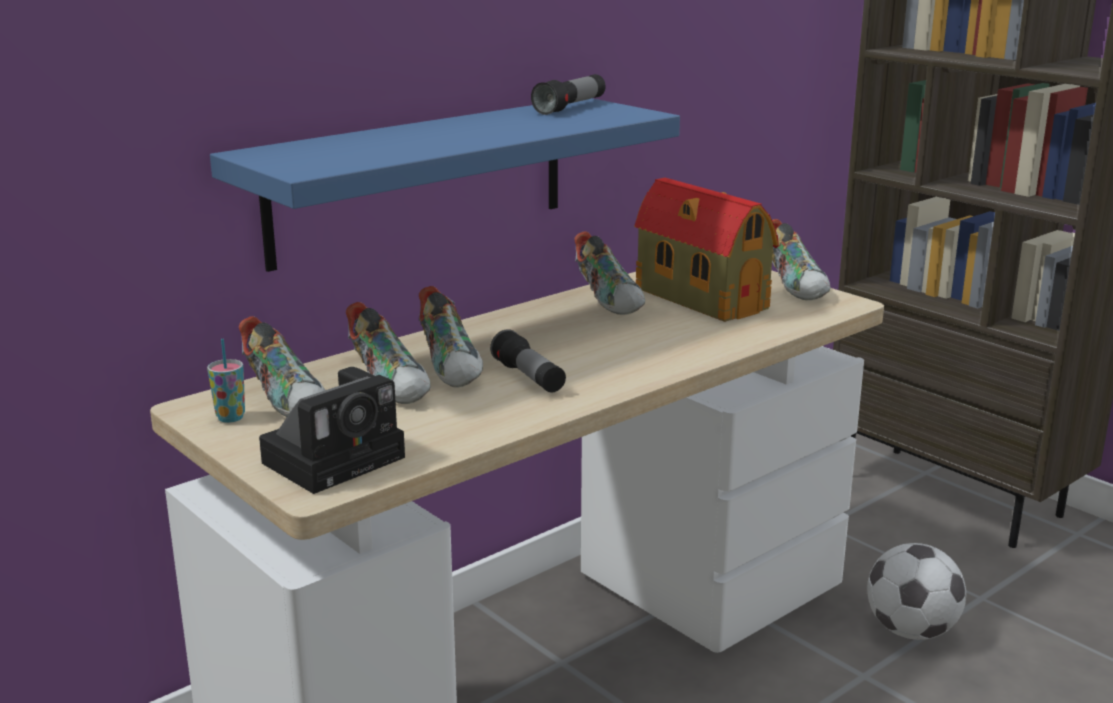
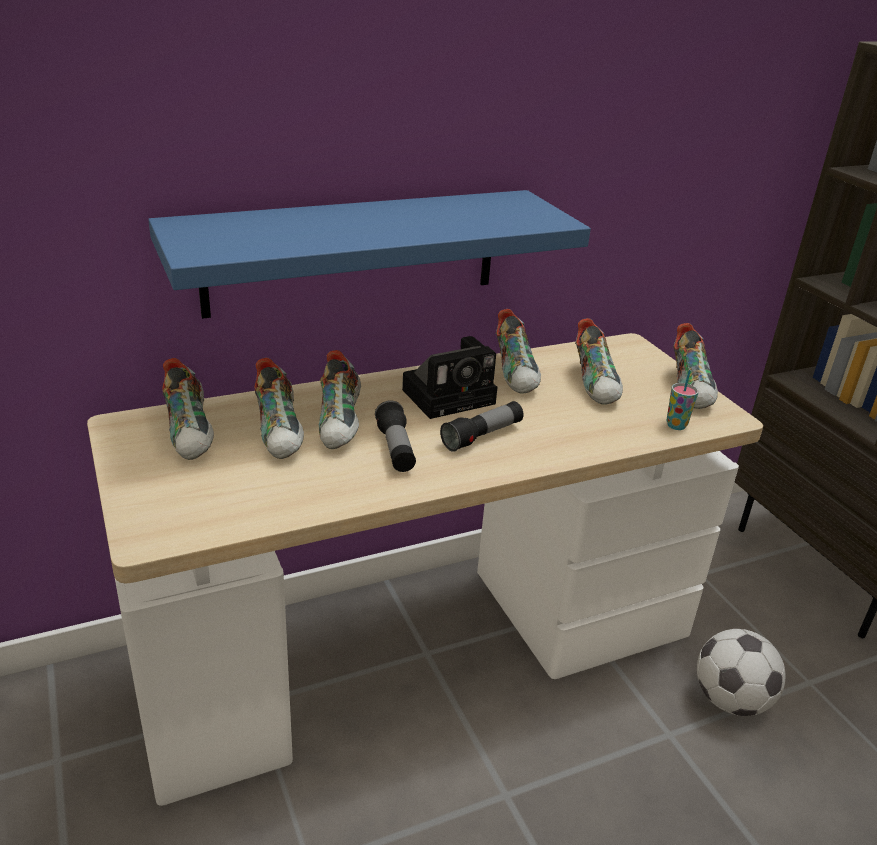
camera: 15 degrees right, 10 degrees up
cup [207,339,245,423] -> cup moved to [666,370,698,430]
camera [259,367,405,494] -> camera moved to [402,336,497,419]
flashlight [531,74,606,115] -> flashlight moved to [440,401,524,452]
toy house [634,178,779,322] -> shoe [575,318,623,405]

